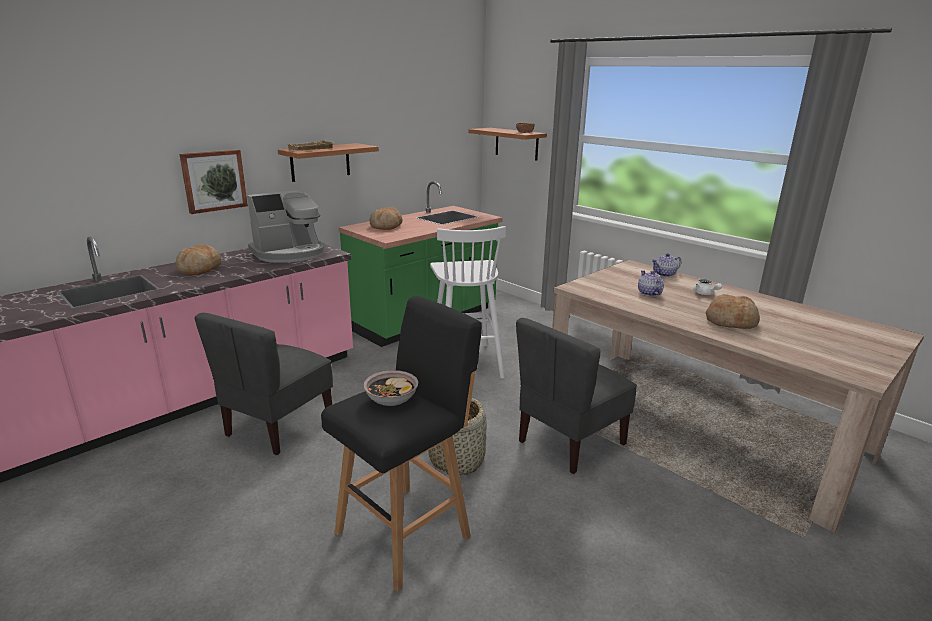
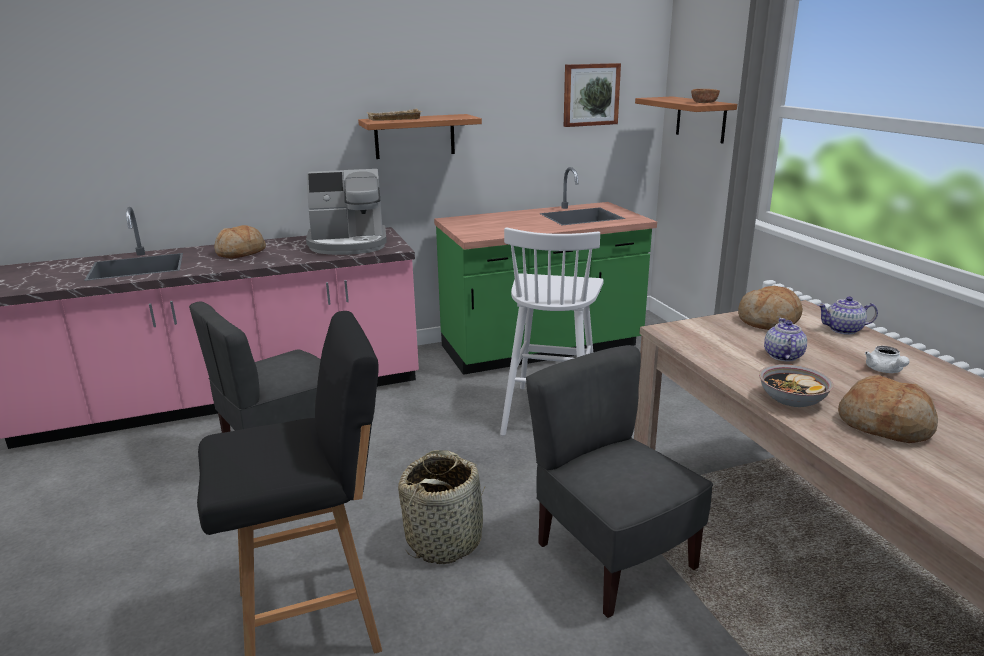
camera: 25 degrees right, 0 degrees up
picture [179,150,248,214] -> picture moved to [564,63,621,127]
bowl [363,370,418,406] -> bowl moved to [759,364,833,407]
bread [370,207,402,230] -> bread moved to [738,286,803,330]
grey chair [516,318,637,474] -> grey chair turned 75 degrees clockwise [526,345,713,618]

